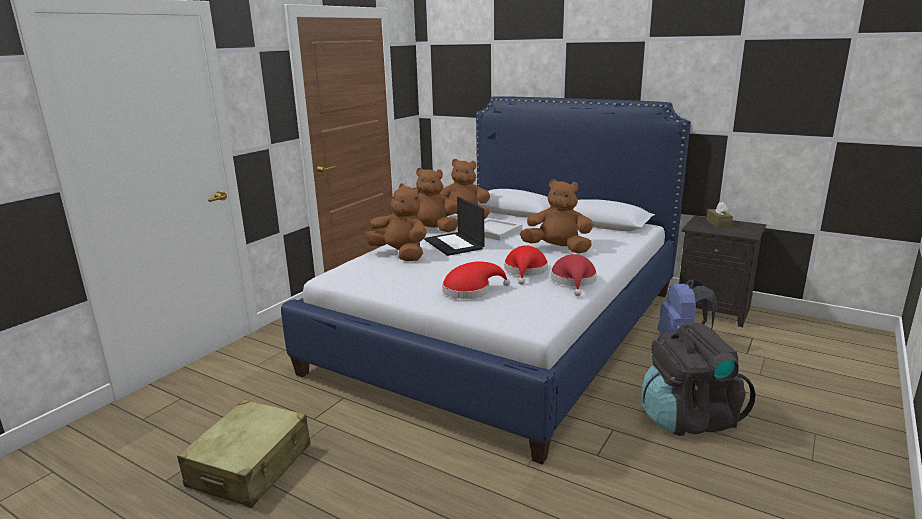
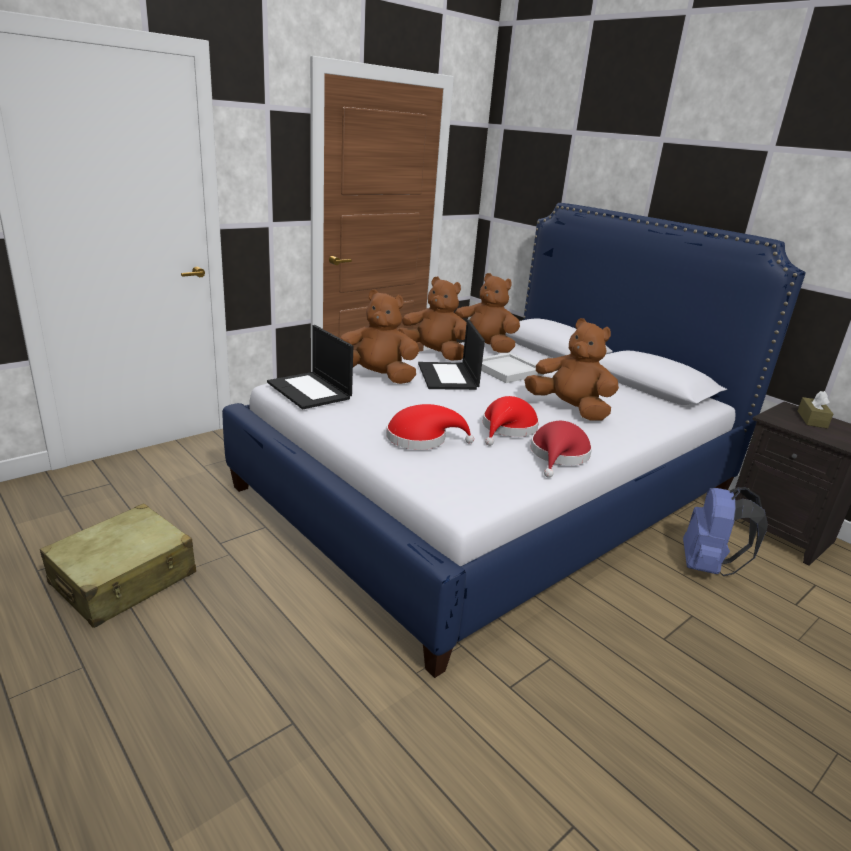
camera: 15 degrees right, 5 degrees up
brown plush toy [364,183,427,261] -> brown plush toy turned 45 degrees counterclockwise [340,290,420,384]
black backpack [641,322,756,436] -> none
none -> laptop [267,325,353,409]

